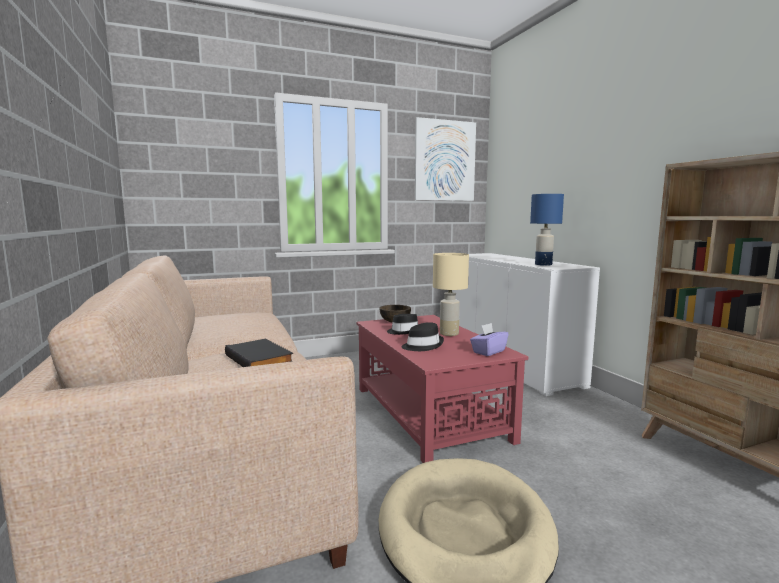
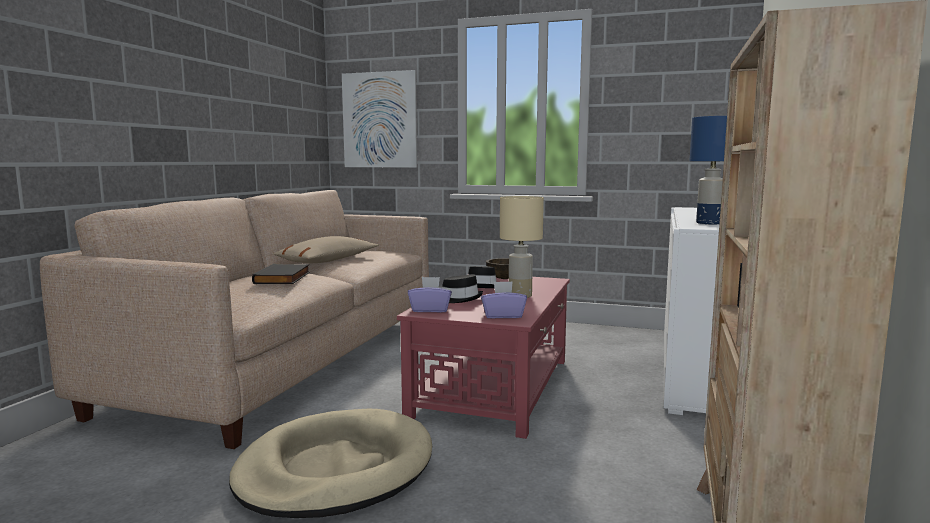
camera: 40 degrees right, 0 degrees up
picture [415,117,476,201] -> picture moved to [342,70,417,168]
none -> beige pillow [273,236,379,263]
none -> purple tissue box [408,277,452,312]

